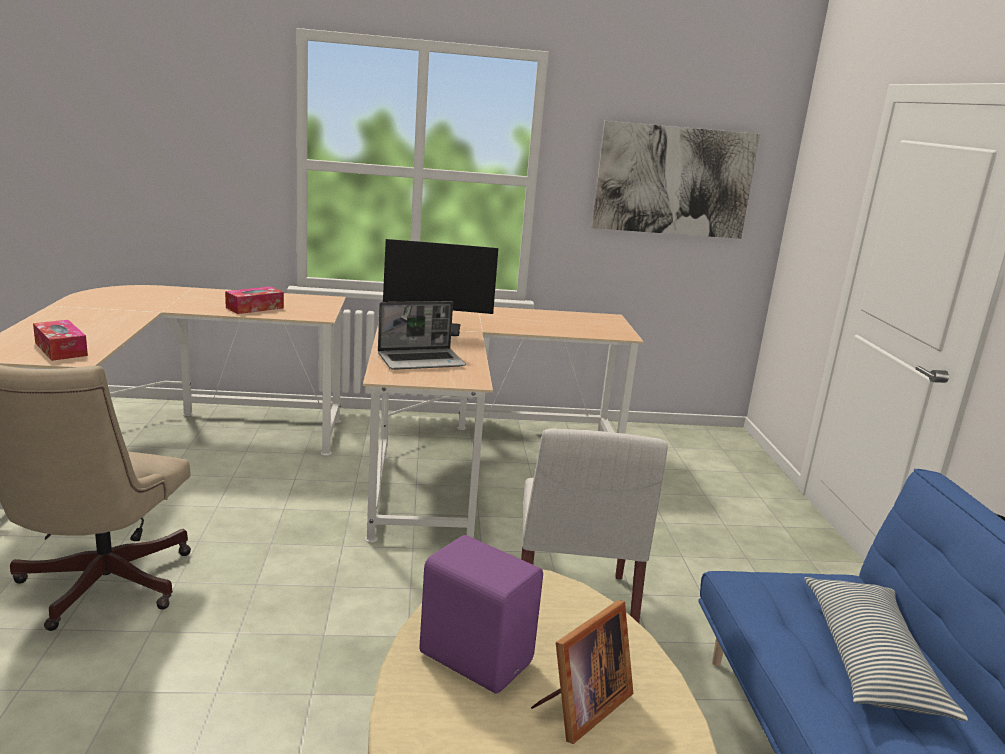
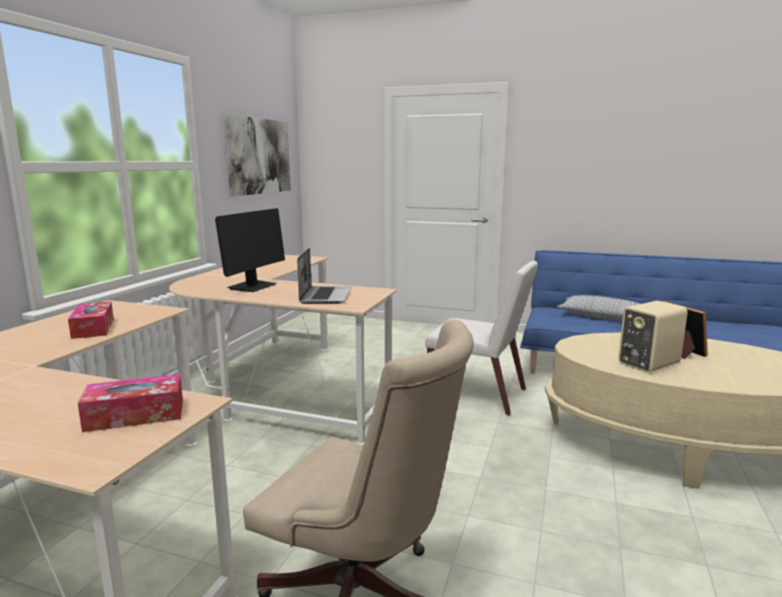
camera: 65 degrees left, 5 degrees down
purple speaker [419,535,543,693] -> beige speaker [618,301,688,372]

